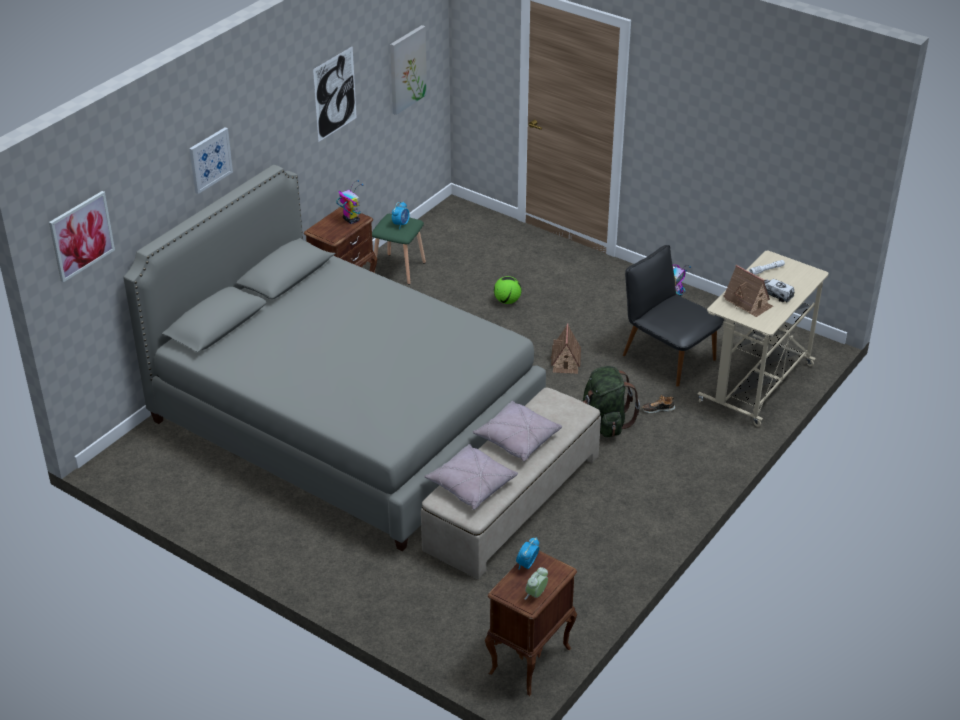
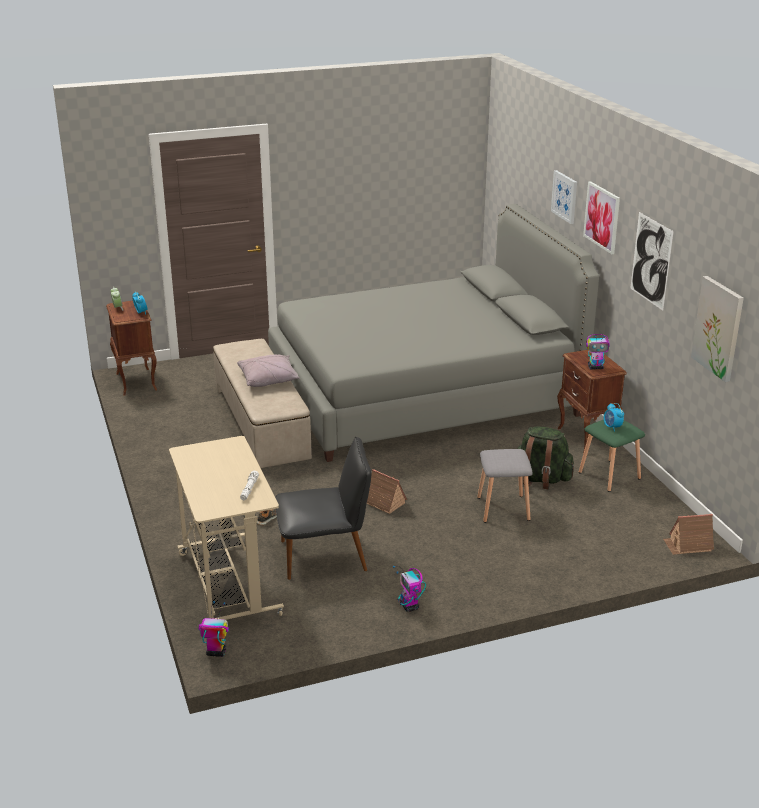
camera: 125 degrees right, 10 degrees down
picture [49,191,115,282] -> picture moved to [583,181,620,254]
purple pillow [424,444,518,510] -> none
football [494,276,522,304] -> grey stool [477,449,533,523]
green backpack [583,366,640,438] -> green backpack moved to [517,426,574,489]
toy house [723,265,773,317] -> toy house moved to [663,514,714,555]
toy truck [764,279,794,302] -> none
none -> toy robot [198,601,229,657]

